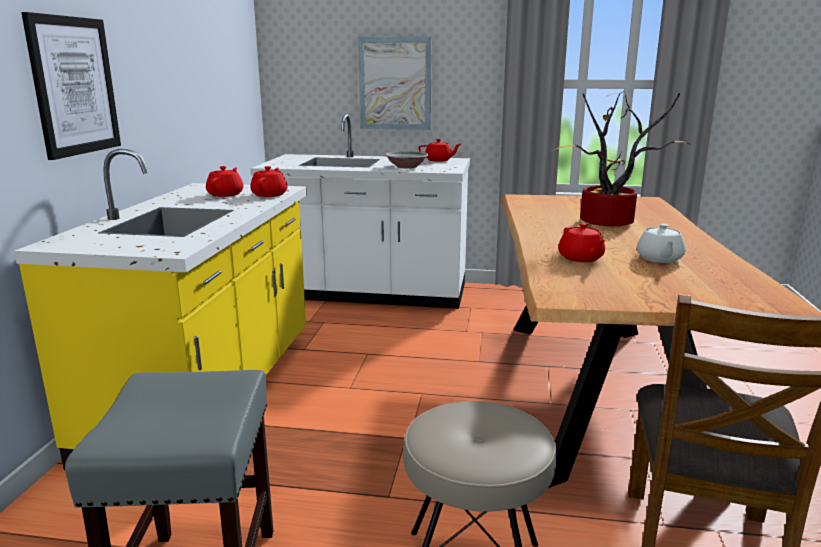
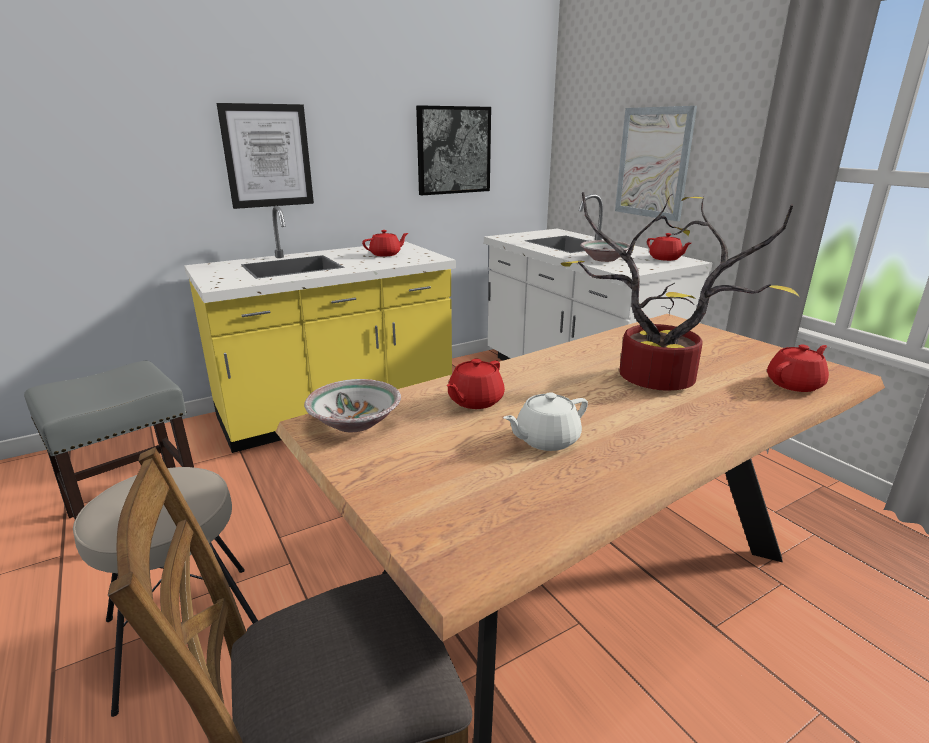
camera: 50 degrees right, 5 degrees up
red teapot [250,166,288,197] -> red teapot moved to [767,345,829,392]
none -> bowl [304,379,401,432]
none -> picture [416,105,491,195]

